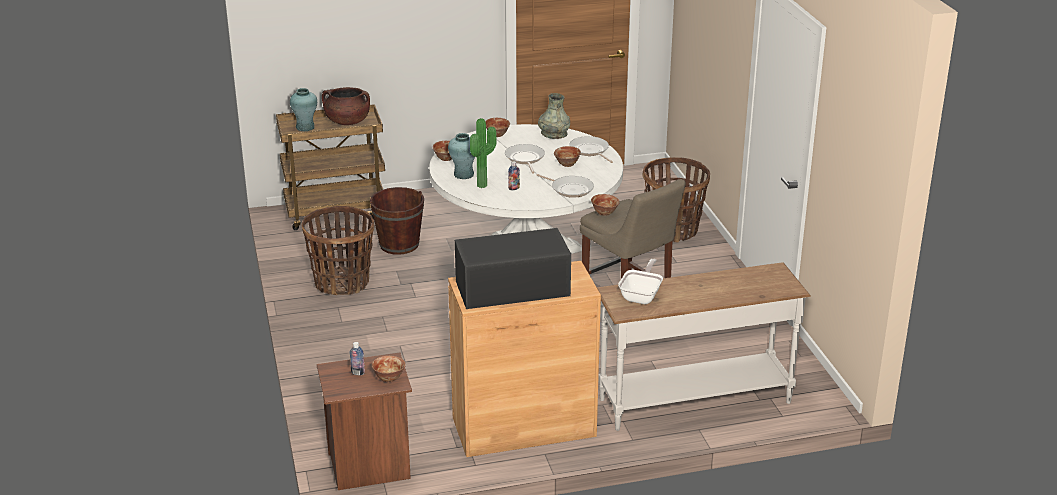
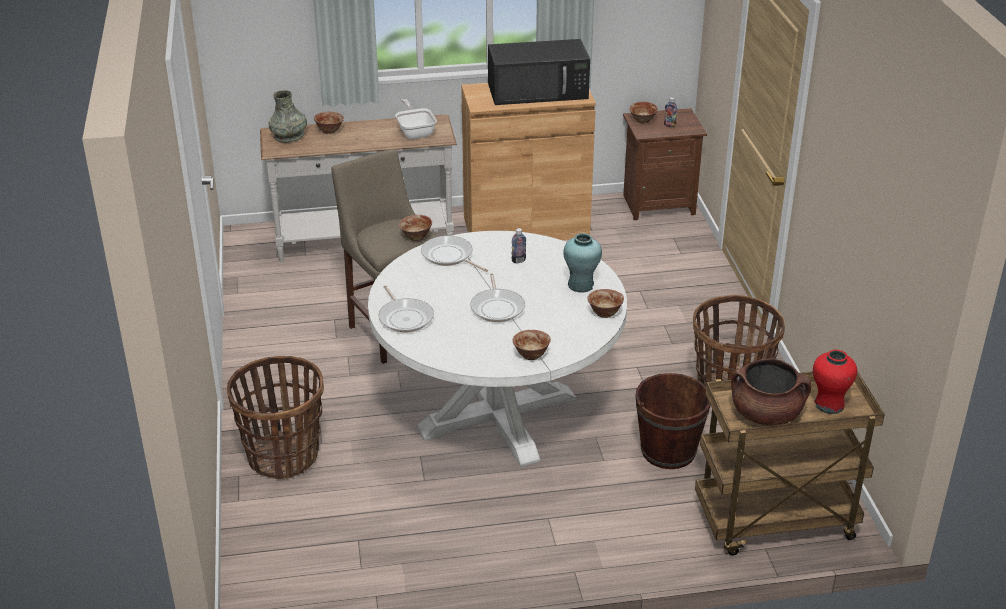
camera: 175 degrees left, 5 degrees up
turquoise vase [290,88,317,131] -> red vase [813,350,857,414]
potted plant [470,118,497,188] -> none
grey vase [538,93,570,139] -> grey vase moved to [268,90,307,143]
bowl [554,146,581,167] -> bowl moved to [314,112,344,134]
frying pan [618,259,663,304] -> frying pan turned 135 degrees clockwise [395,99,437,139]

